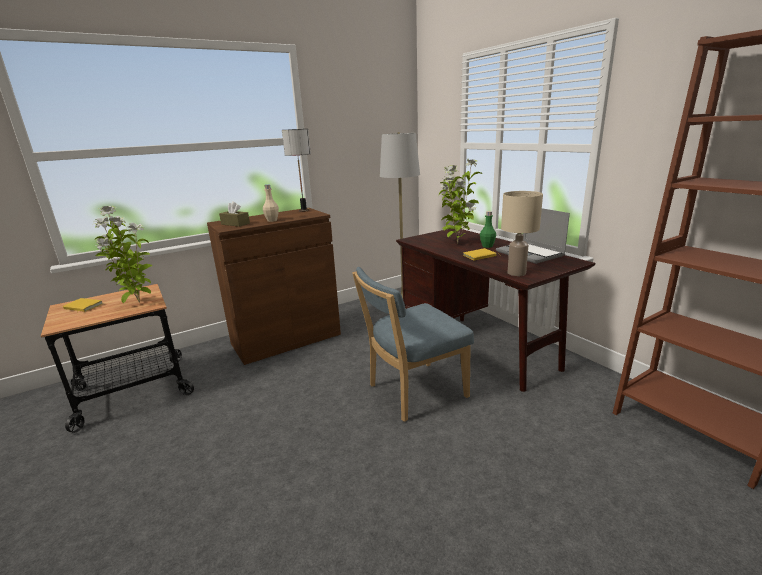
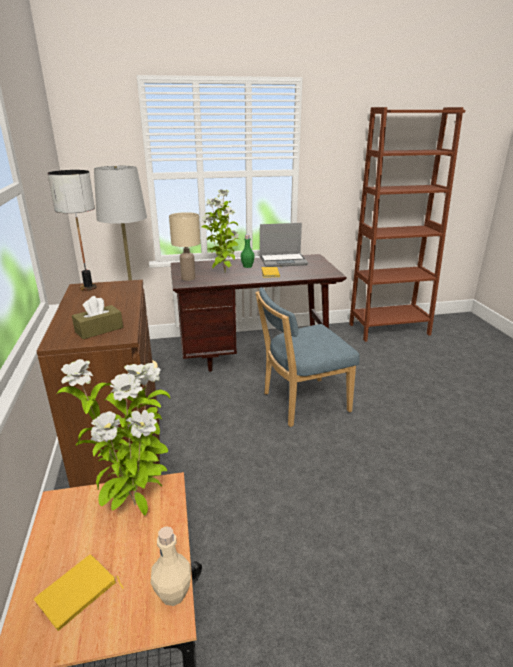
camera: 70 degrees left, 5 degrees up
beige bottle [263,185,279,222] -> beige bottle moved to [151,526,191,606]
blue chair [352,267,474,422] -> blue chair turned 75 degrees clockwise [255,287,359,427]
beige table lamp [501,191,543,276] -> beige table lamp moved to [169,212,201,281]

